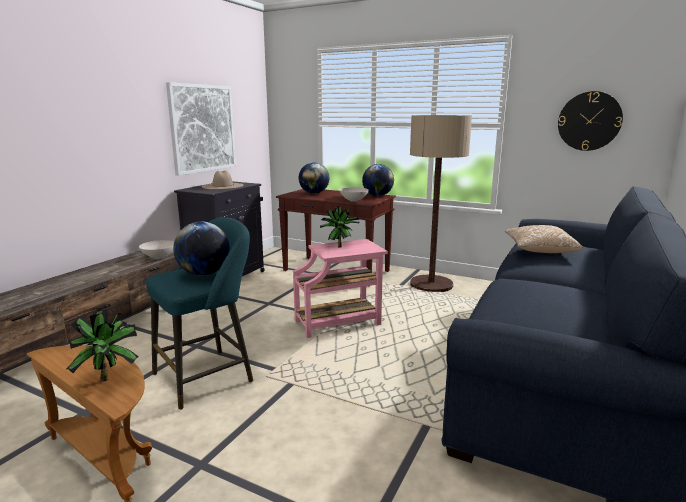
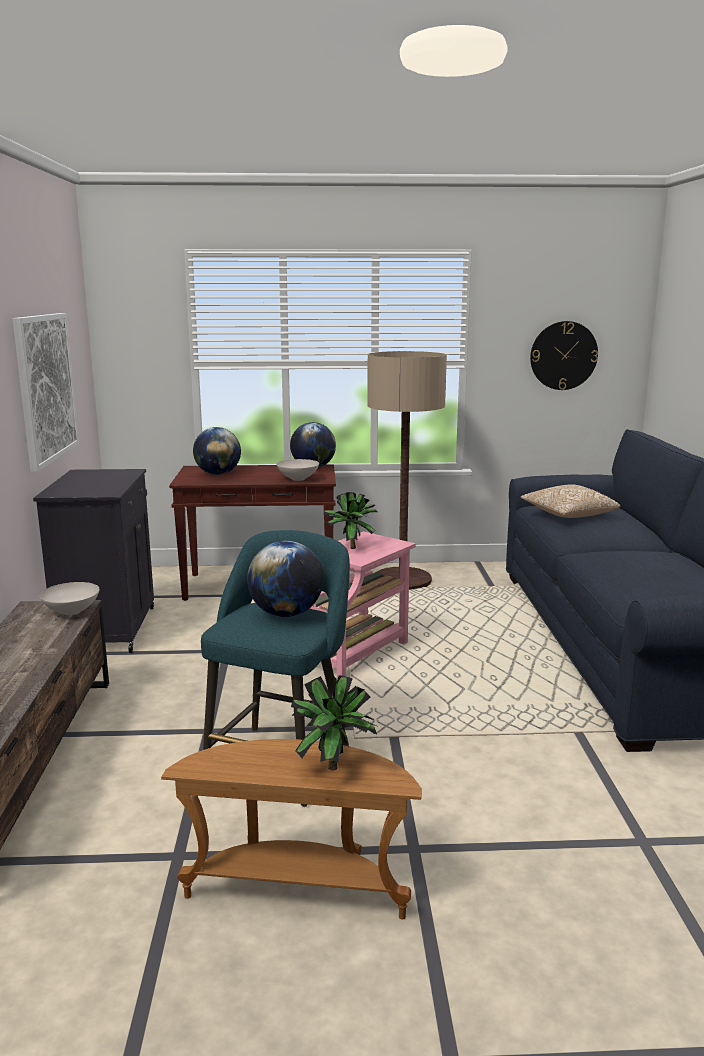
camera: 30 degrees left, 0 degrees up
beige hat [202,170,244,189] -> none

